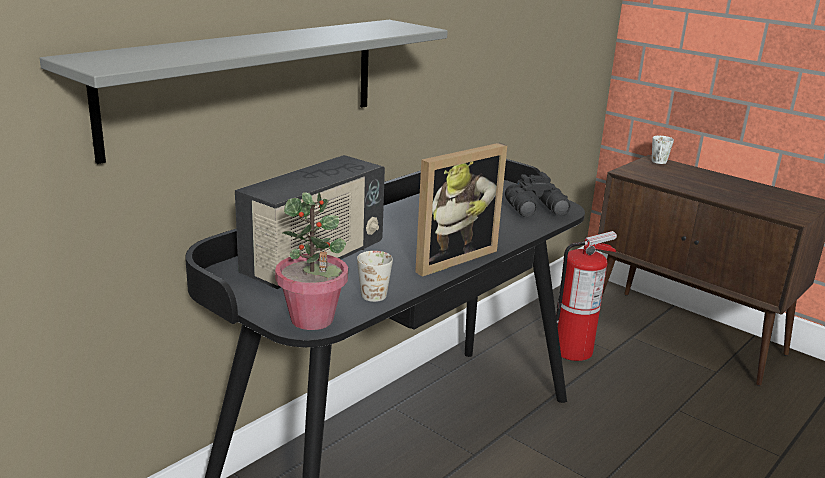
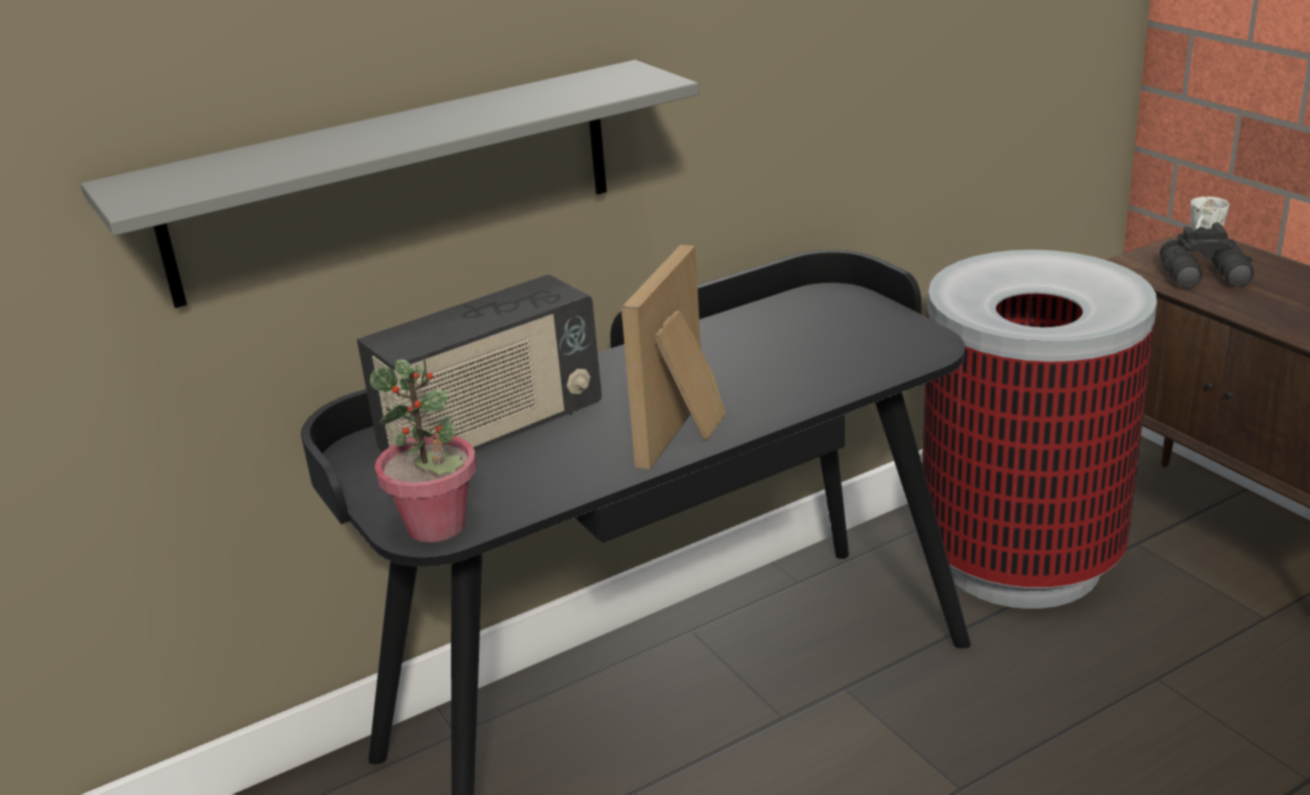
camera: 20 degrees right, 5 degrees up
white mug [357,251,393,302] -> none
picture frame [415,143,507,277] -> picture frame turned 135 degrees clockwise [621,245,726,469]
black binoculars [505,172,571,217] -> black binoculars moved to [1160,222,1254,288]
fire extinguisher [556,231,617,361] -> trash can [922,250,1157,609]

